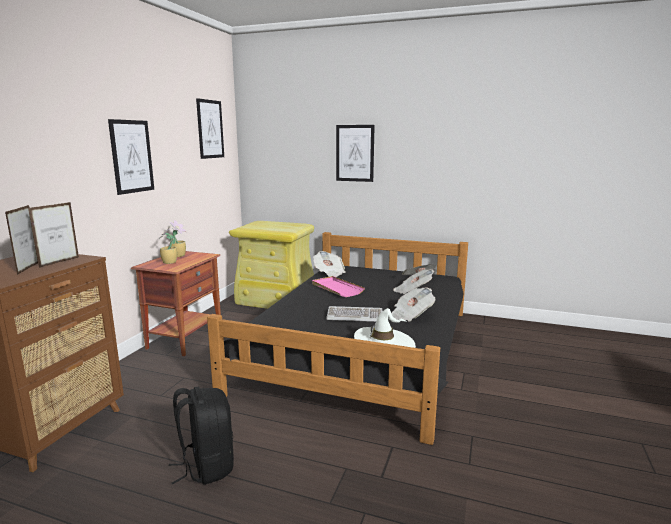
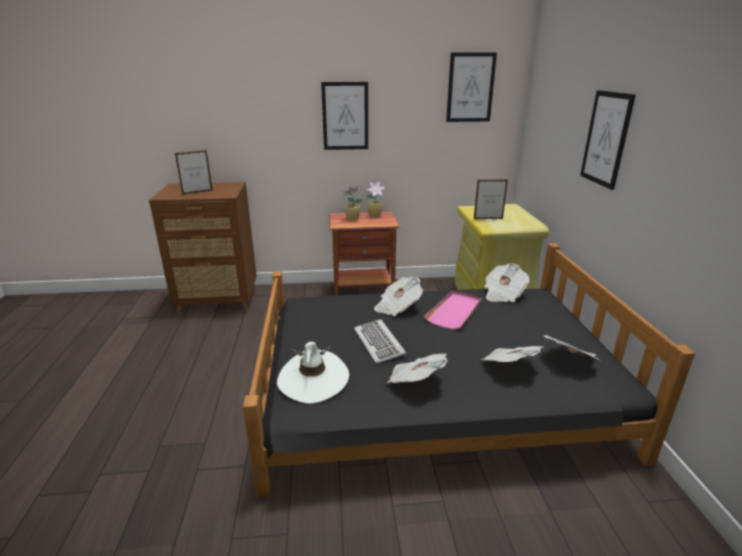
camera: 65 degrees right, 10 degrees up
picture frame [28,202,79,268] -> picture frame moved to [474,180,508,219]
black backpack [169,387,234,485] -> none
none -> newspaper [374,277,423,316]

